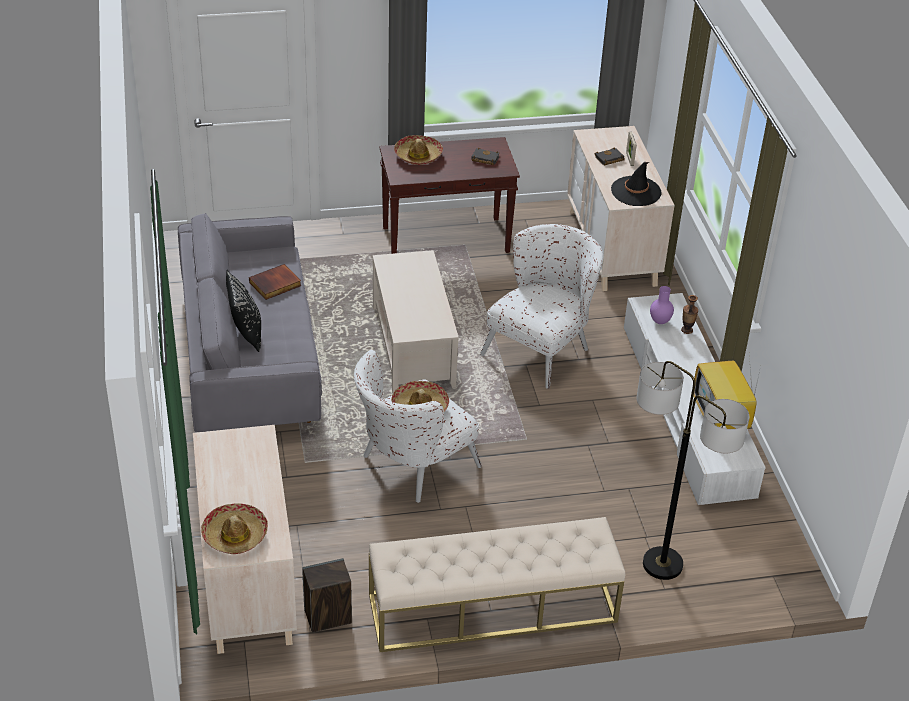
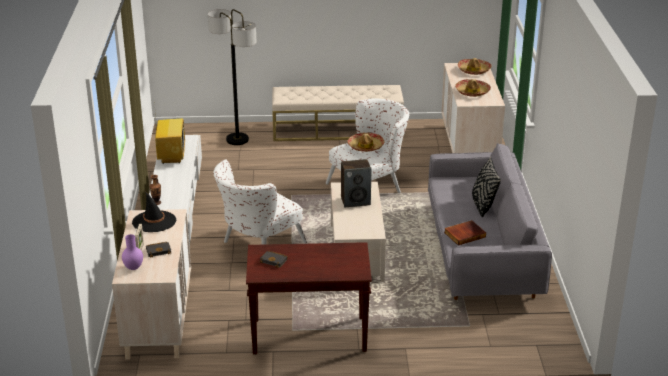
camera: 170 degrees left, 10 degrees down
speaker [302,558,352,633] -> speaker moved to [341,159,371,207]
hat [394,135,443,165] -> hat moved to [455,79,491,97]
purple vase [650,286,674,324] -> purple vase moved to [122,234,143,270]

